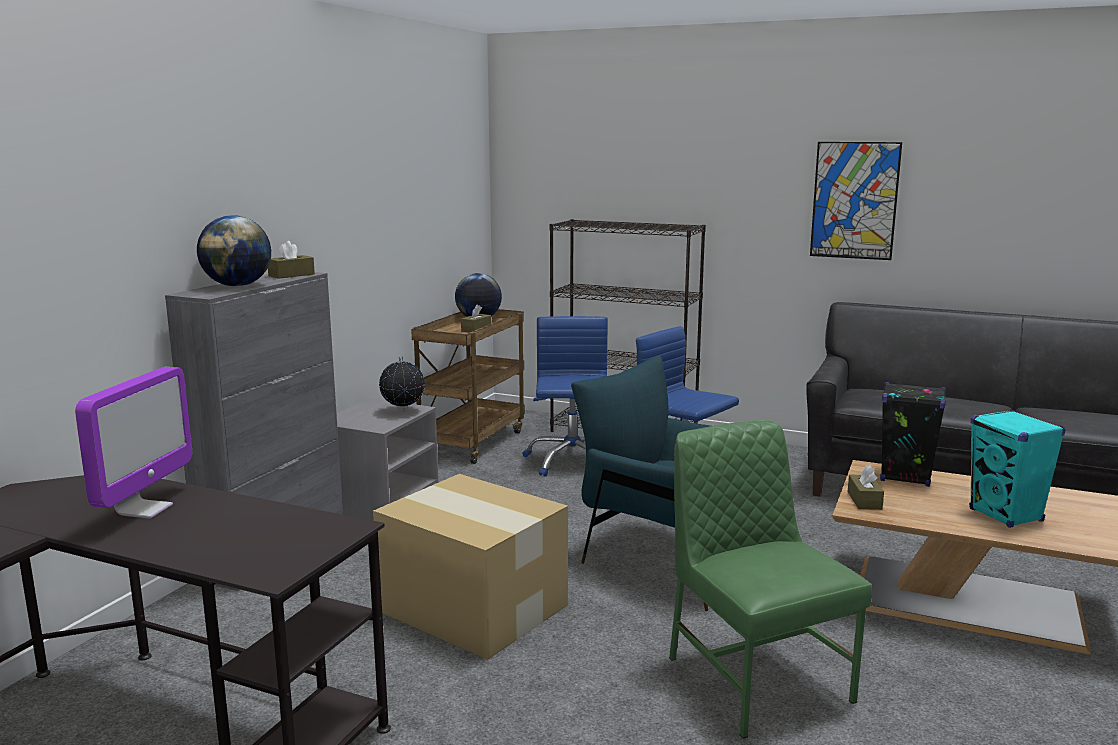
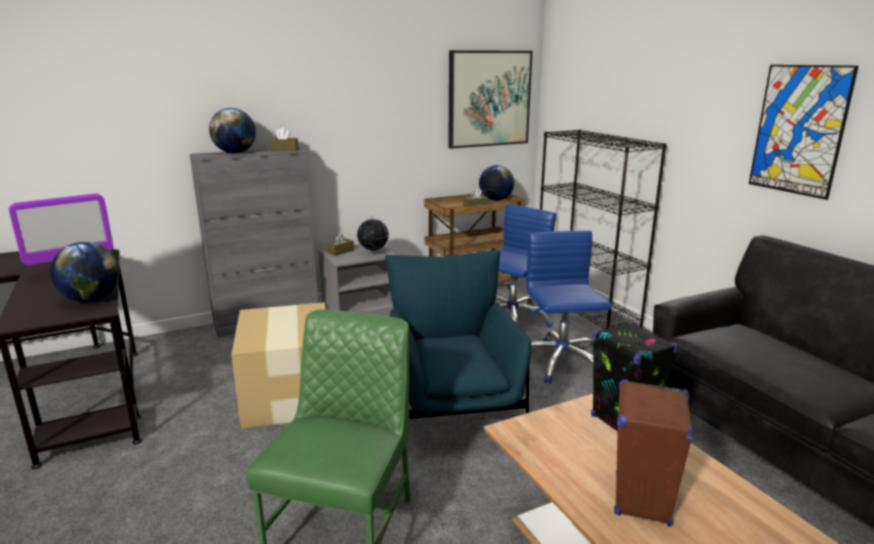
camera: 40 degrees right, 5 degrees up
brown tissue box [848,465,884,510] -> brown tissue box moved to [327,232,354,256]
turquoise speaker [969,410,1065,528] -> brown speaker [614,379,694,527]
none -> globe [50,242,120,302]
none -> picture [448,50,533,149]

